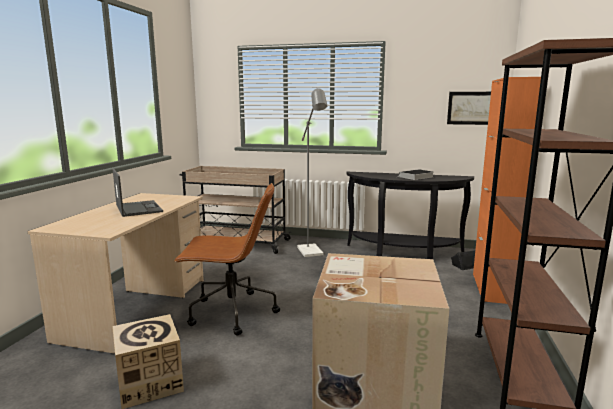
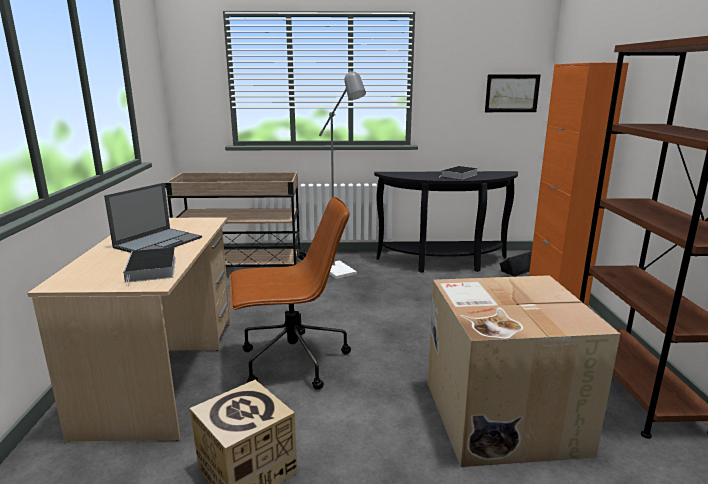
camera: 15 degrees left, 5 degrees up
laptop [113,169,163,217] -> laptop turned 75 degrees clockwise [104,183,202,253]
none -> book [123,247,176,287]

